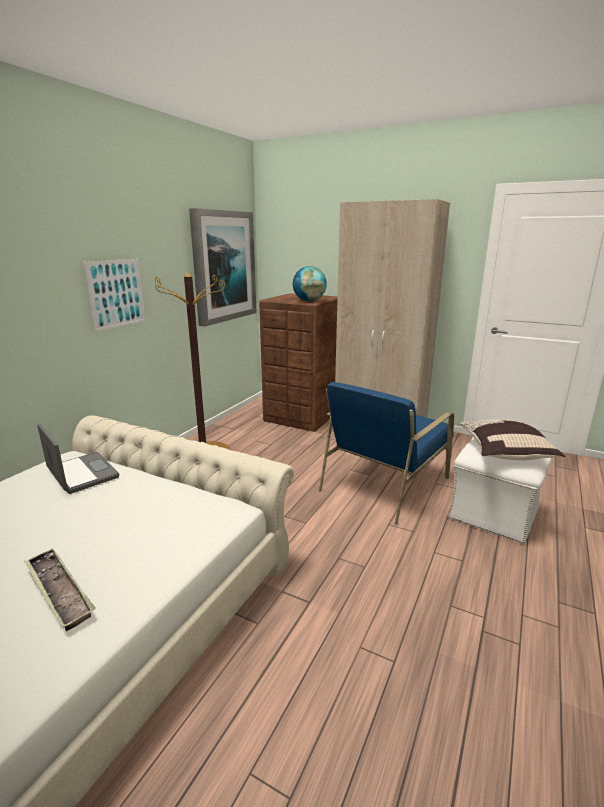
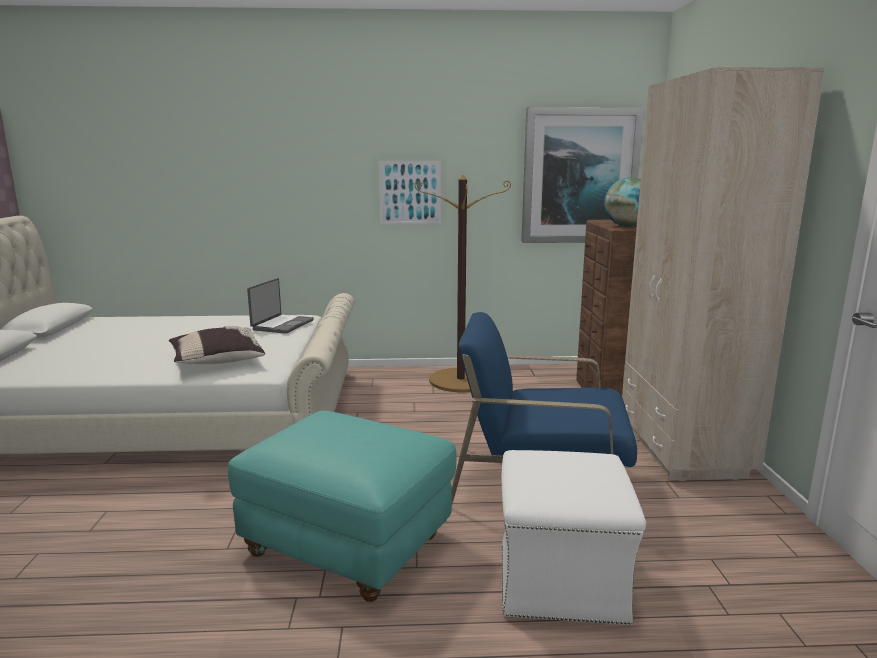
camera: 60 degrees right, 5 degrees down
tray [24,548,95,631] -> none
pillow [460,419,566,460] -> pillow moved to [169,326,265,364]
none -> turquoise ottoman [228,411,457,602]

